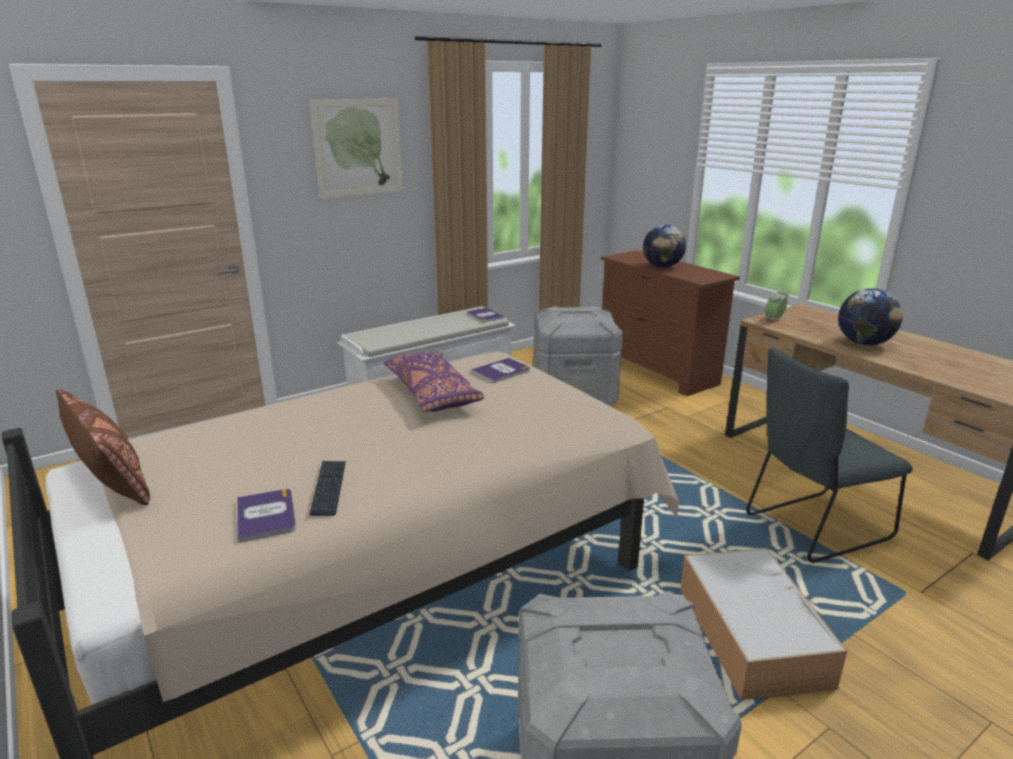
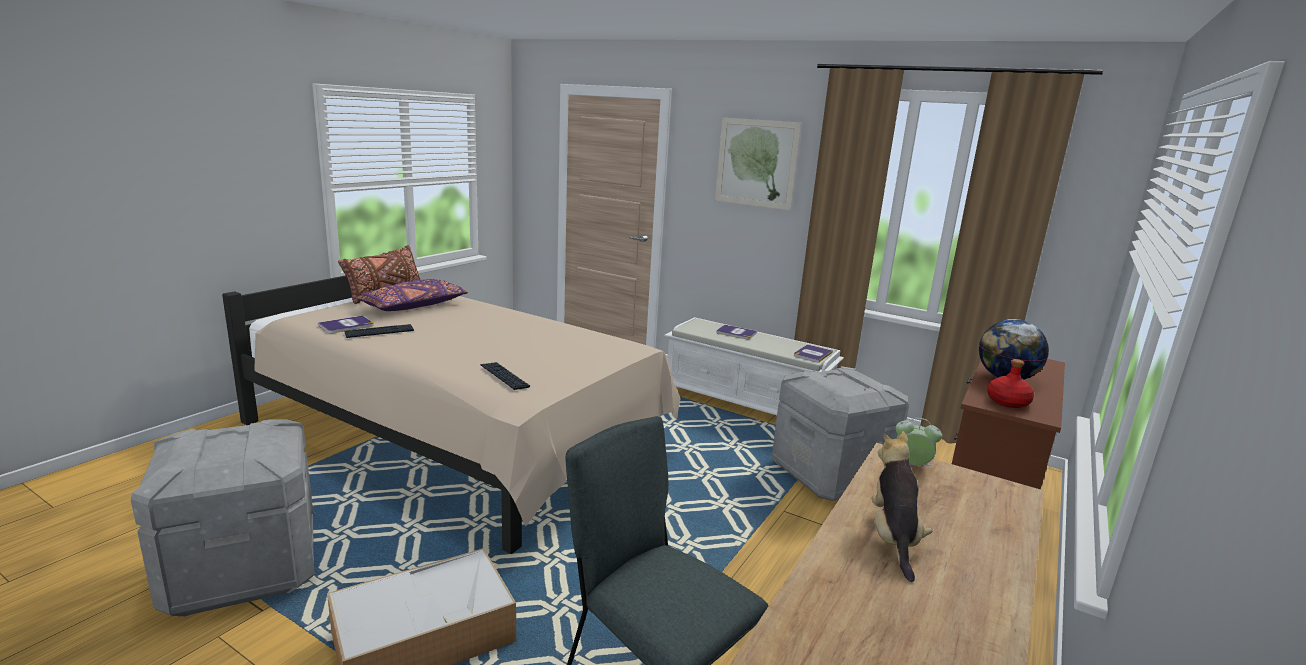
camera: 65 degrees right, 5 degrees down
purple pillow [384,351,484,412] -> purple pillow moved to [356,279,468,311]
book [471,358,530,383] -> book moved to [716,325,757,339]
globe [838,288,903,346] -> plush toy [872,431,933,582]
none -> keyboard [480,362,530,390]
none -> red bottle [987,359,1034,408]

